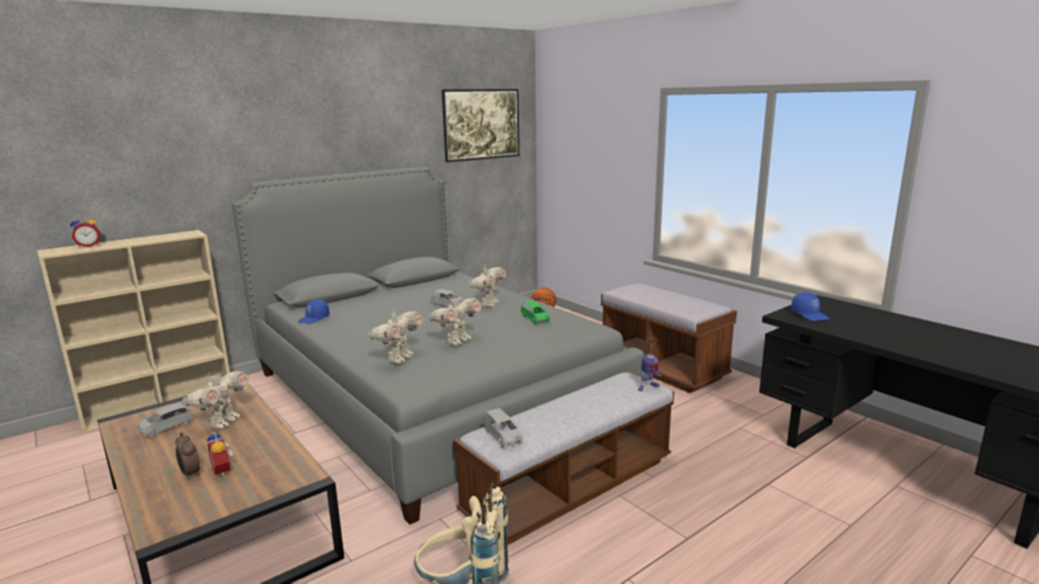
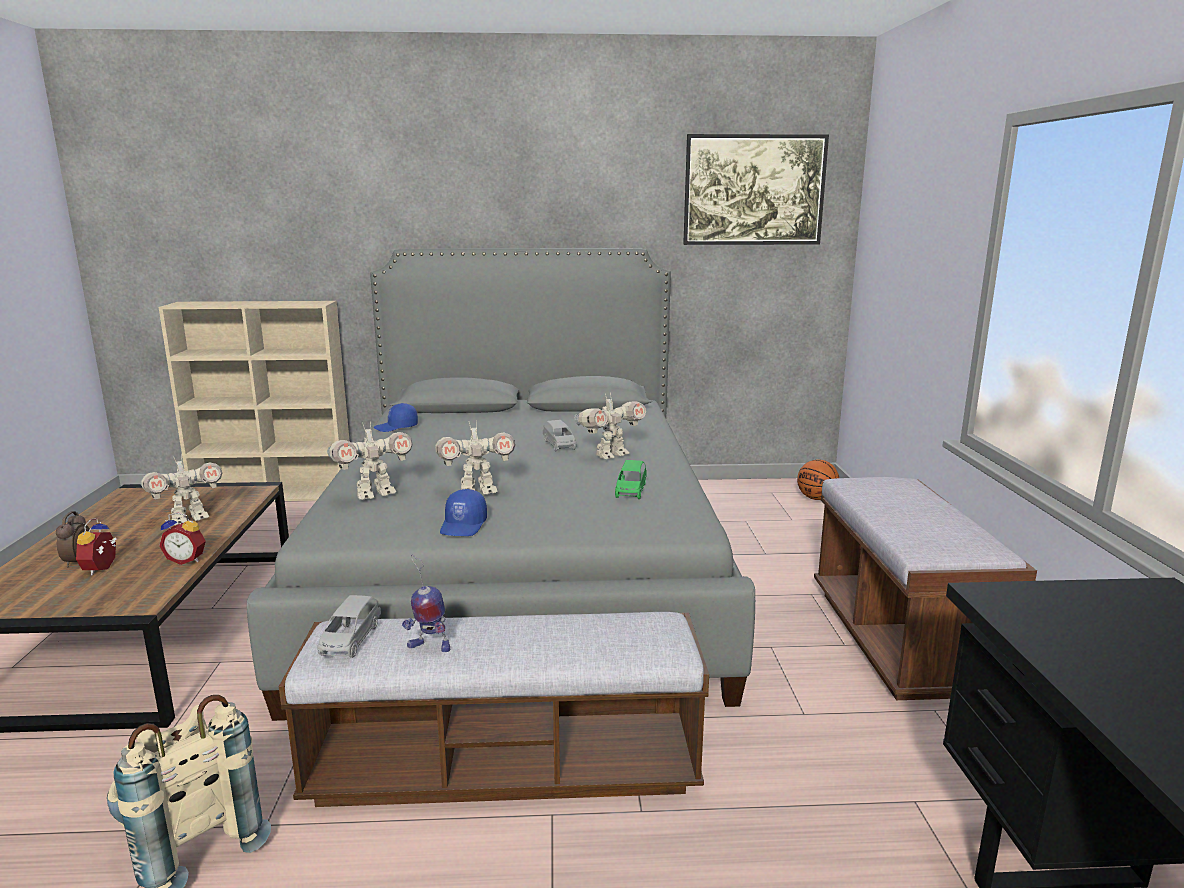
camera: 35 degrees right, 0 degrees up
alarm clock [70,214,101,248] -> alarm clock moved to [159,512,206,565]
grey toy car [138,402,194,437] -> none
toy robot [638,338,662,391] -> toy robot moved to [402,555,450,652]
blue cap [791,293,829,321] -> blue cap moved to [440,489,487,536]

